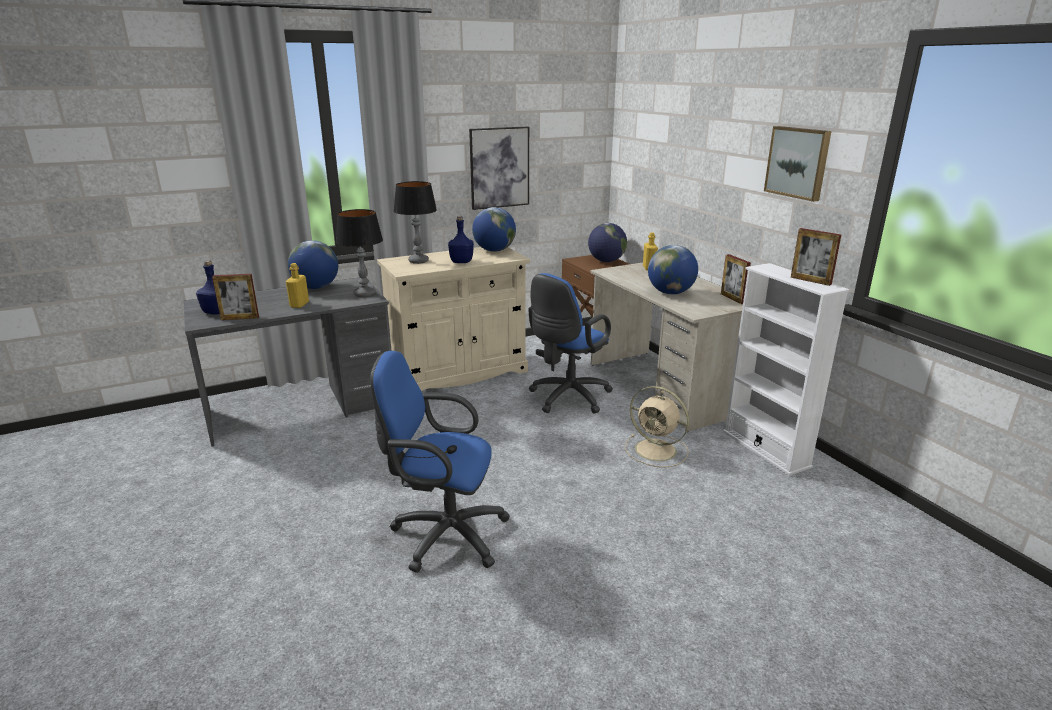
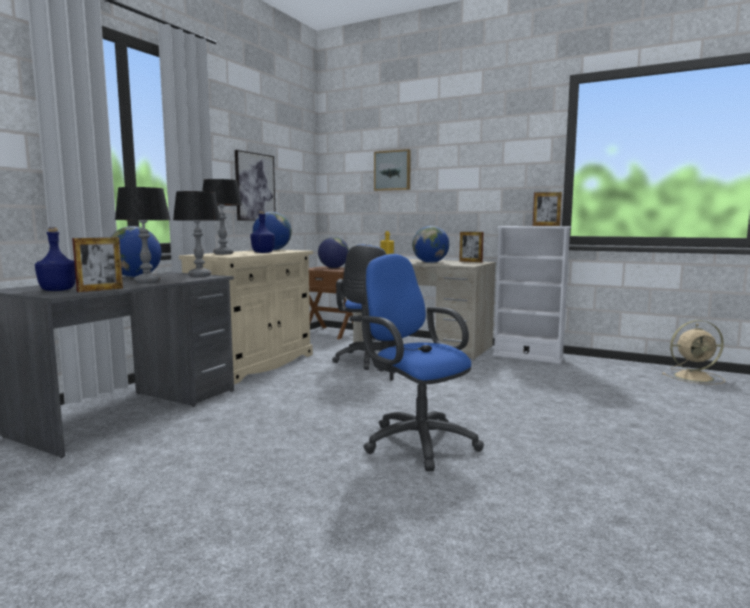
camera: 35 degrees left, 15 degrees down
yellow bottle [286,263,309,308] -> table lamp [115,187,170,283]
blue office chair [370,350,510,573] -> blue office chair turned 75 degrees clockwise [362,254,484,471]
beige fan [625,386,689,467] -> beige fan moved to [662,320,725,384]
picture [764,126,831,202] -> picture moved to [374,149,411,191]

